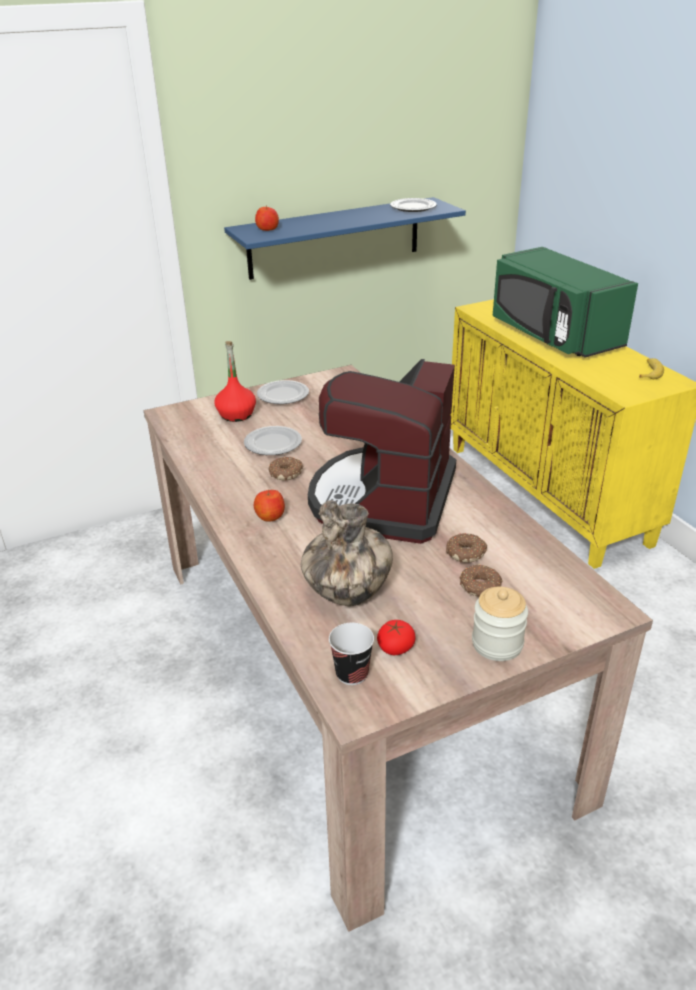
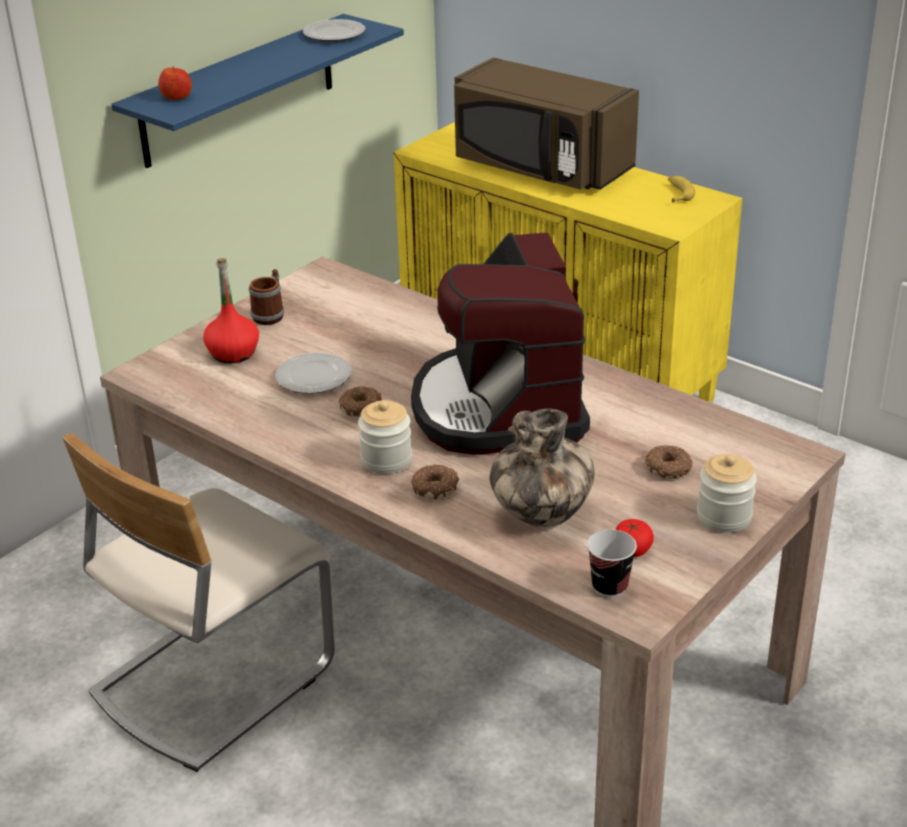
camera: 25 degrees left, 0 degrees up
apple [254,489,285,522] -> jar [358,400,412,474]
plate [257,380,309,404] -> mug [249,269,284,325]
donut [446,533,487,563] -> donut moved to [411,464,460,500]
green microwave [493,247,638,357] -> brown microwave [454,57,639,190]
none -> beige chair [63,433,335,772]

